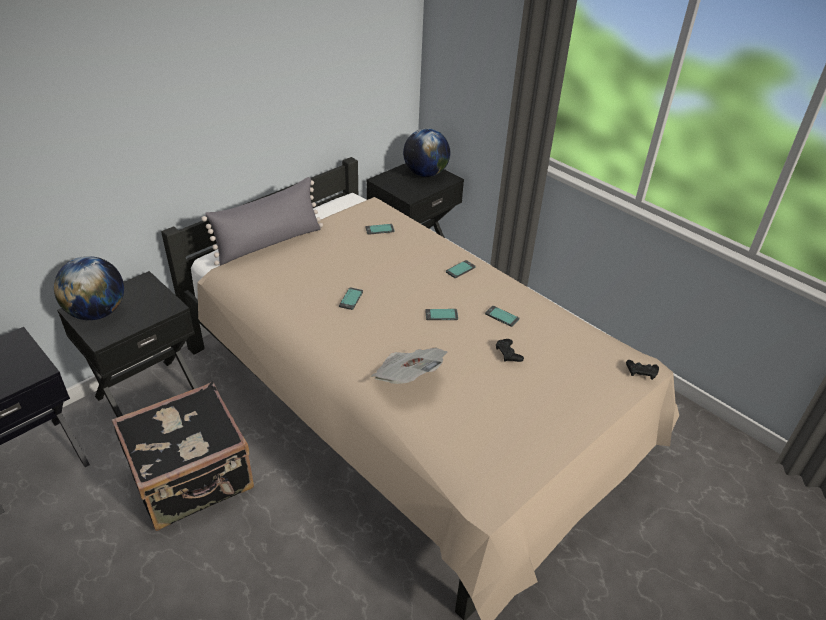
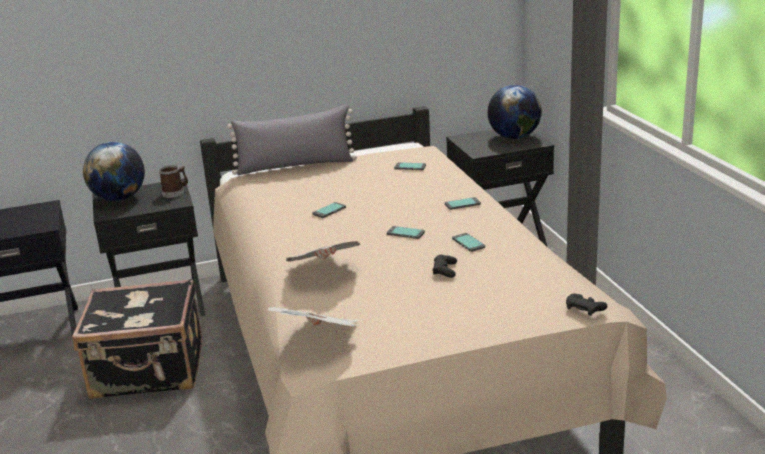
camera: 30 degrees right, 15 degrees down
none -> mug [159,165,188,198]
none -> newspaper [267,307,359,327]

